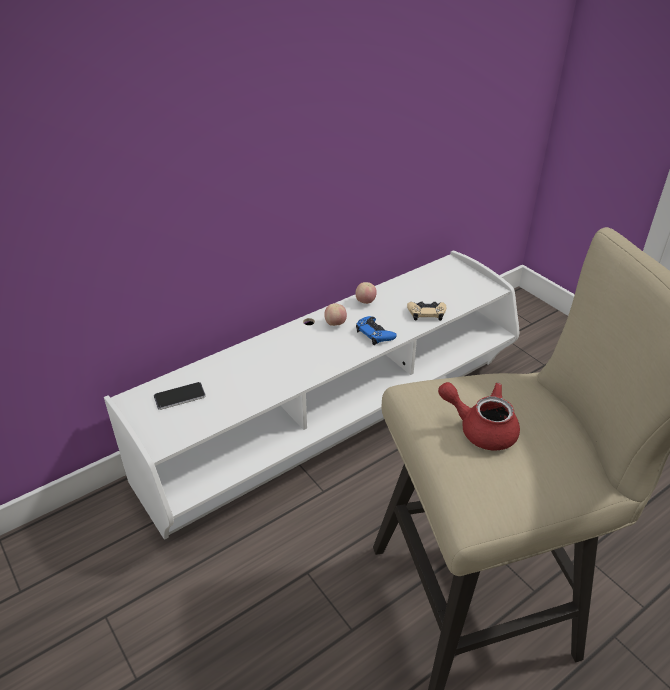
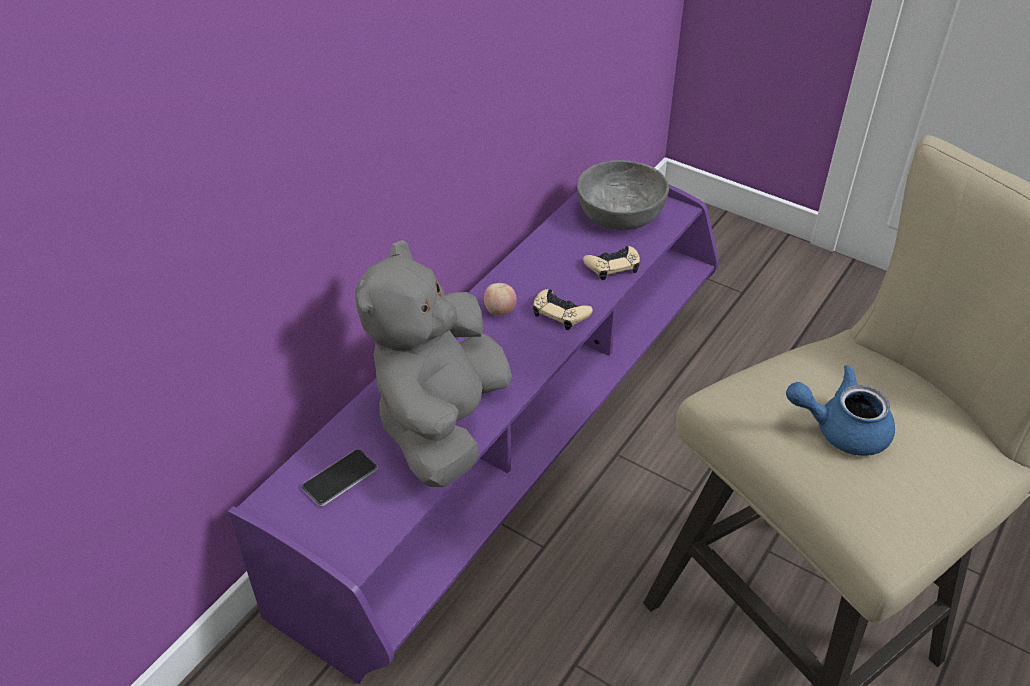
camera: 20 degrees left, 5 degrees up
white tv stand [104,250,519,540] -> purple tv stand [228,184,719,684]
apple [356,282,377,304] -> none
blue game controller [356,316,397,345] -> beige game controller [533,289,593,330]
red teapot [438,382,520,450] -> blue teapot [786,365,895,456]
none -> grey plush toy [355,240,512,487]
none -> grey bowl [577,160,669,230]

